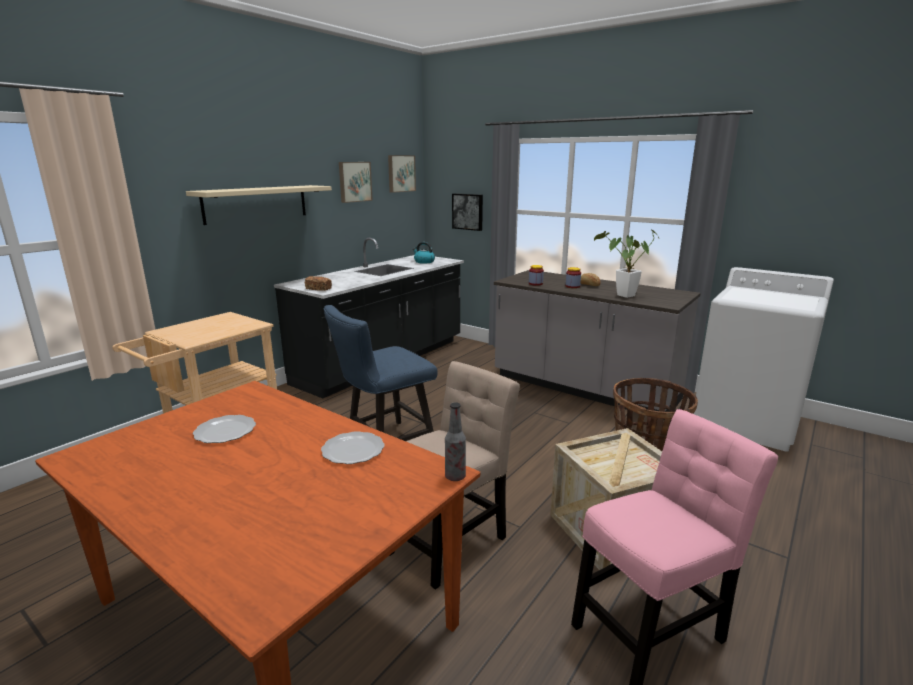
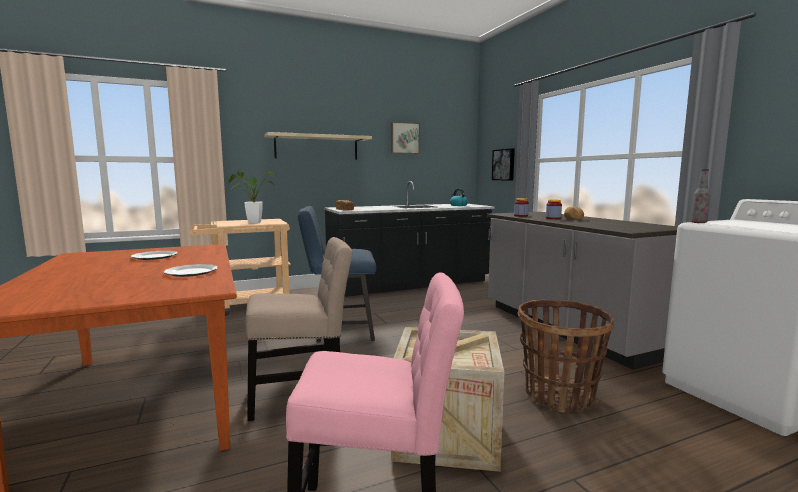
camera: 30 degrees right, 10 degrees down
picture [388,155,416,193] -> none
bottle [445,402,466,481] -> bottle moved to [691,169,710,223]
potted plant [594,229,659,298] -> potted plant moved to [228,169,275,223]

